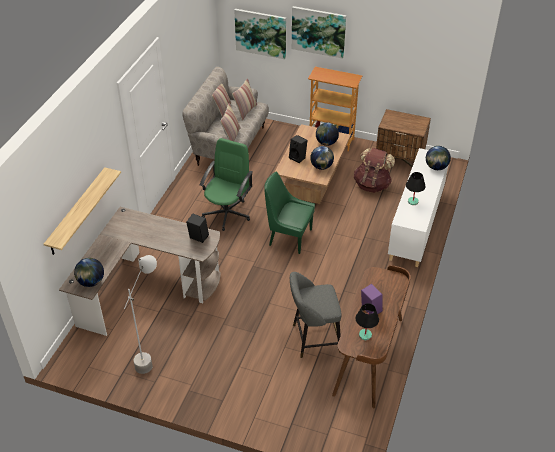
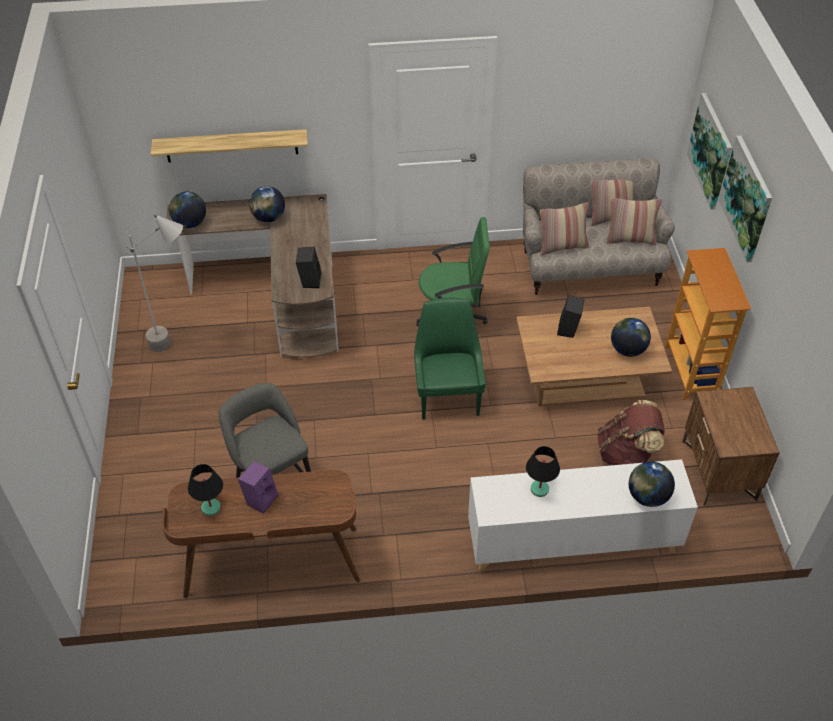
camera: 65 degrees right, 5 degrees up
globe [310,146,334,170] -> globe moved to [249,186,285,222]

